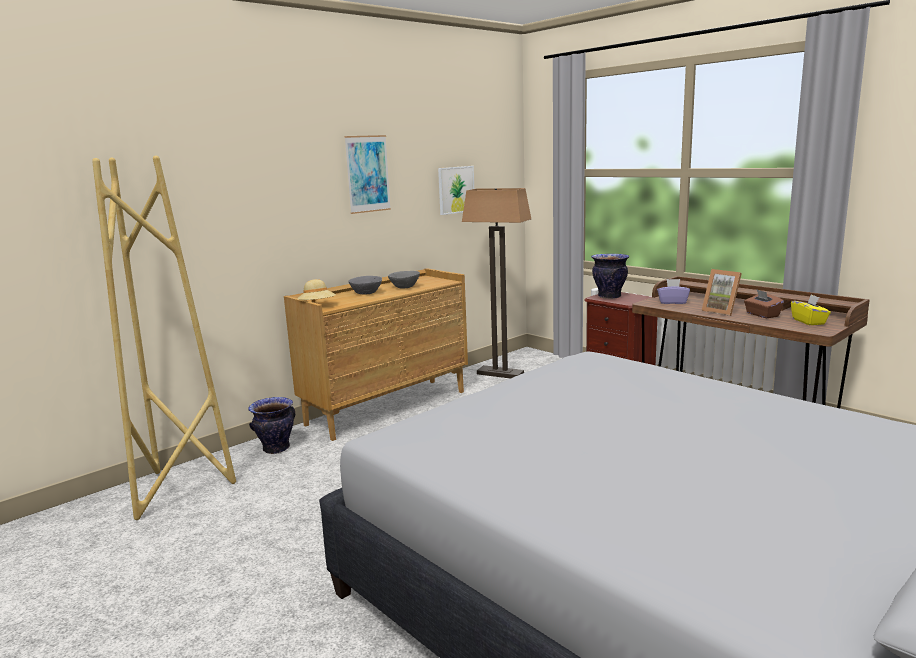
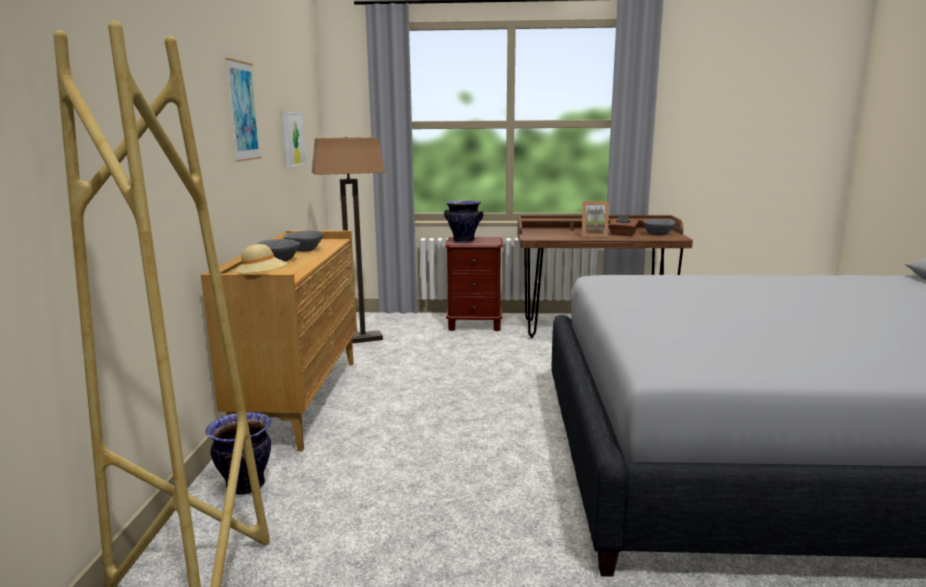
camera: 45 degrees left, 0 degrees up
purple tissue box [657,279,690,304] -> none
yellow tissue box [791,294,831,325] -> grey bowl [643,219,675,235]

